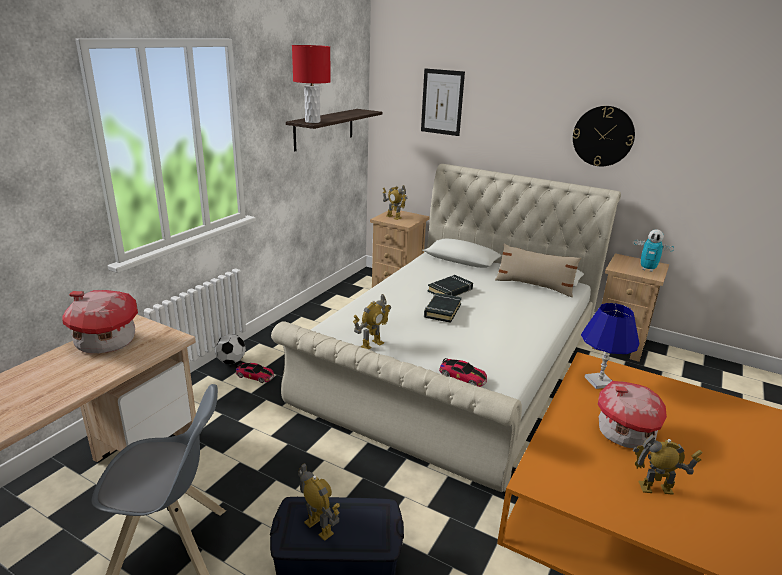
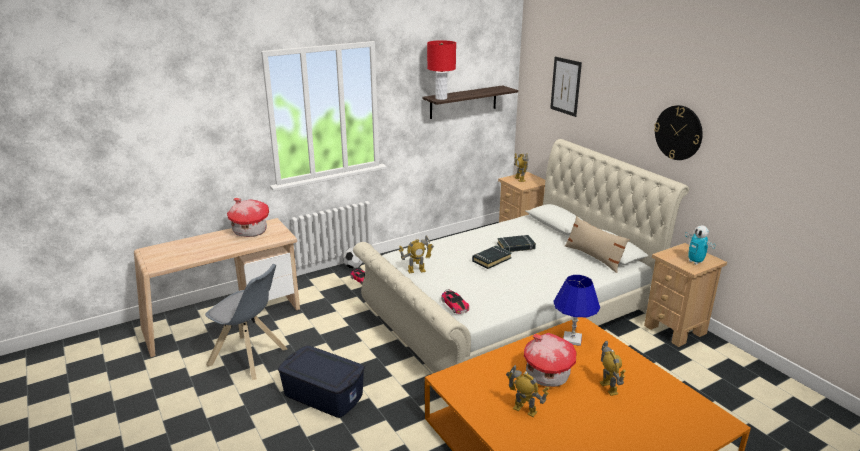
camera: 30 degrees right, 0 degrees up
toy robot [298,463,340,541] -> toy robot moved to [599,341,626,396]

